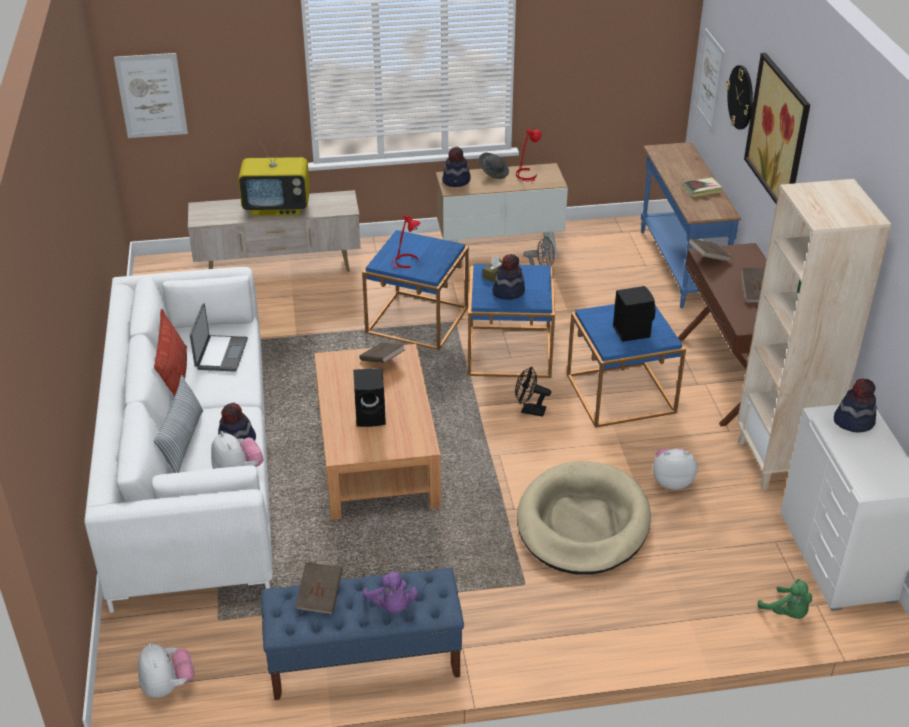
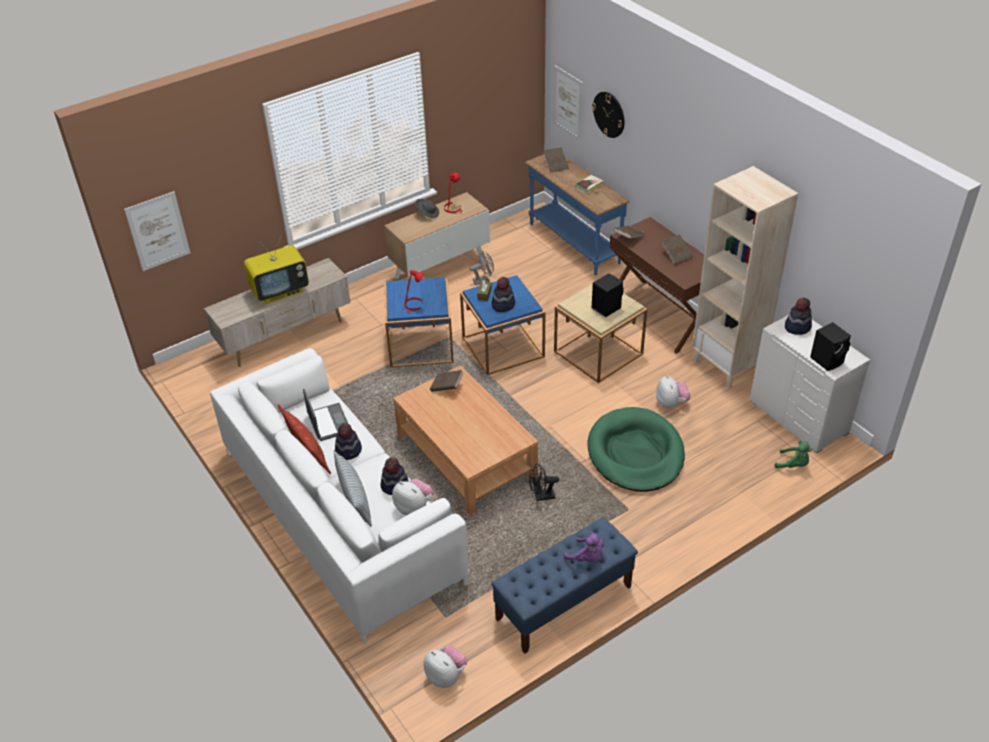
camera: 25 degrees left, 5 degrees up
brown book [295,562,343,614] -> brown book moved to [543,147,569,172]
black speaker [353,368,386,427] -> black speaker moved to [810,322,851,371]
hat [442,146,471,187] -> hat moved to [335,423,362,460]
black fan [515,367,551,417] -> black fan moved to [529,463,559,501]
beige dog bed [517,461,651,575] -> green dog bed [587,407,685,492]
blue side table [567,304,686,428] -> beige side table [554,284,647,383]
plush toy [653,448,697,490] -> plush toy turned 105 degrees clockwise [656,375,690,409]
picture [744,53,810,204] -> none

